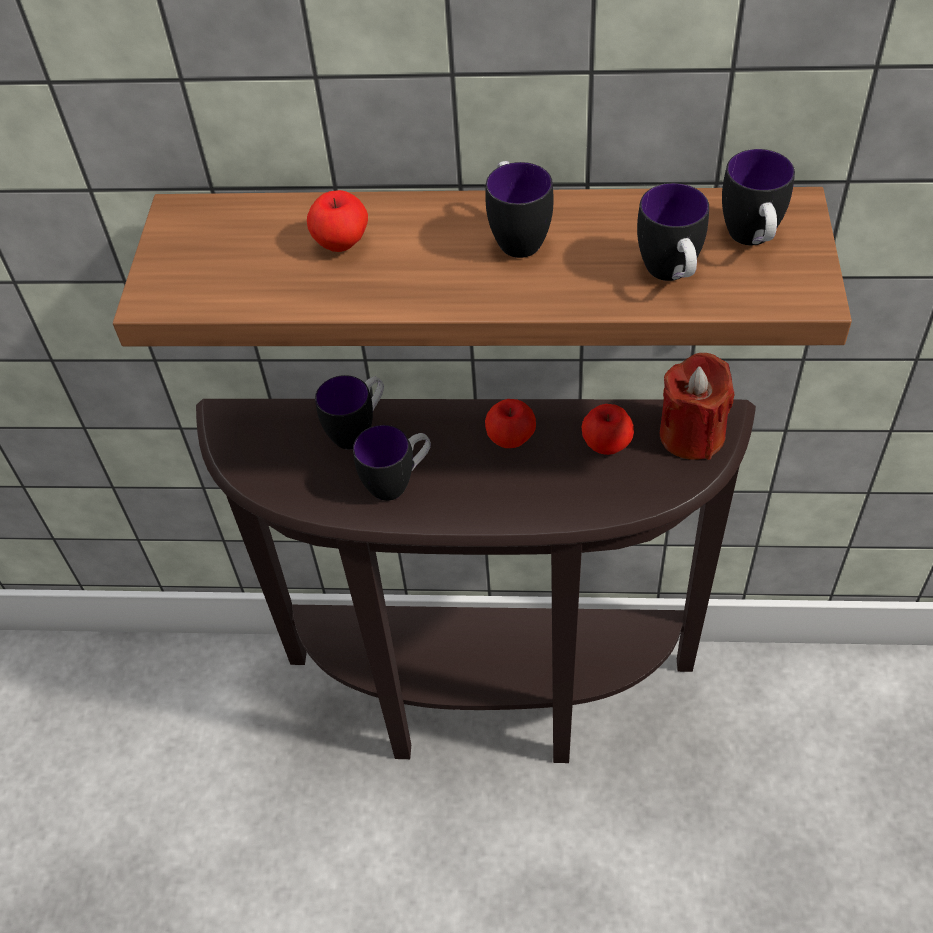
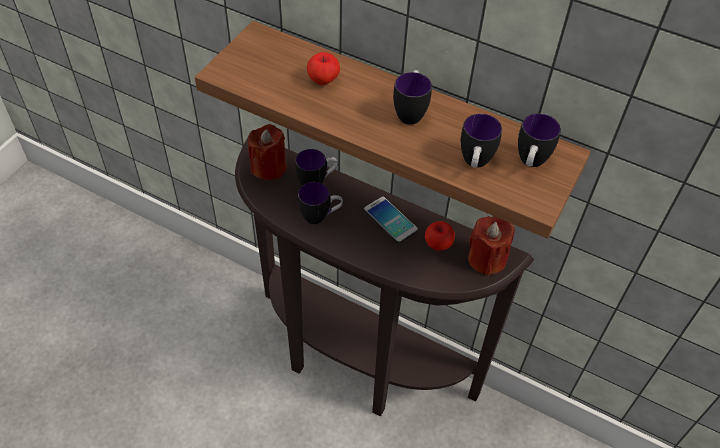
camera: 20 degrees right, 0 degrees up
apple [485,399,536,448] -> phone [364,196,418,243]
none -> red candle [248,124,287,180]

